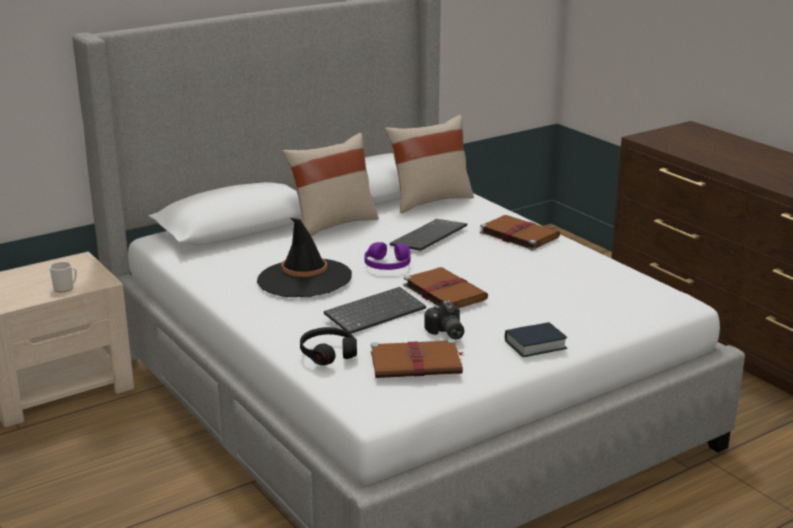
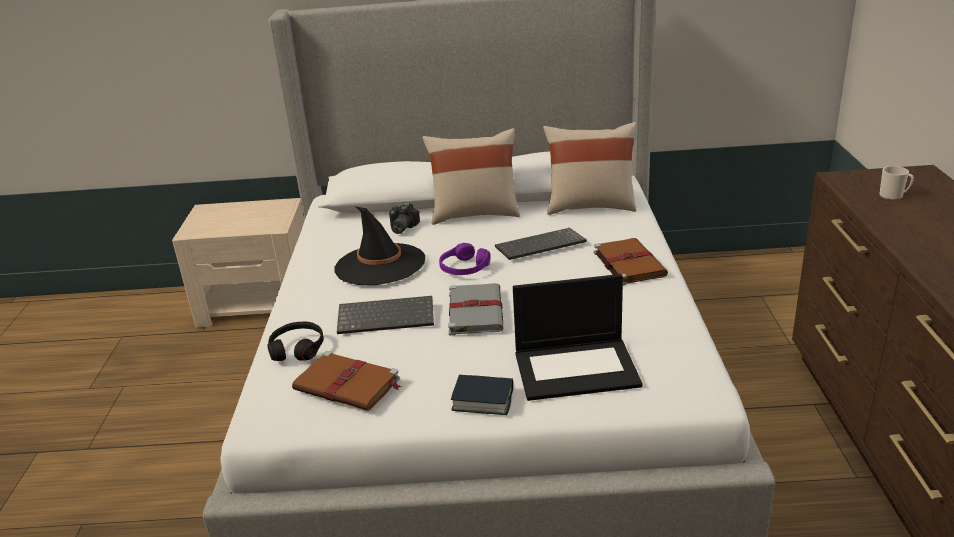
camera: 35 degrees right, 5 degrees up
mug [49,262,77,292] -> mug moved to [880,166,914,200]
brown book [403,267,488,308] -> grey book [448,283,504,335]
camera [424,300,464,340] -> camera moved to [389,203,420,234]
none -> laptop [513,274,642,401]

